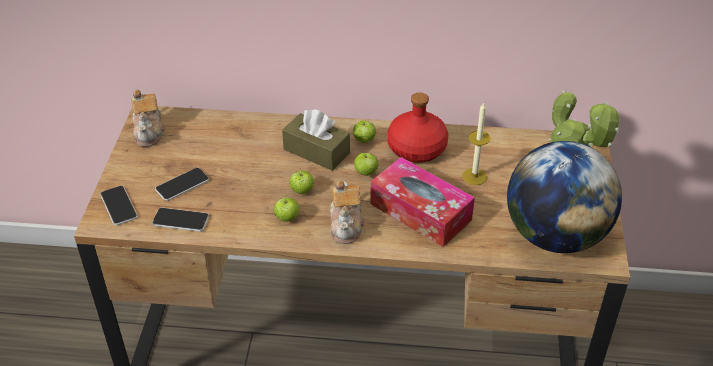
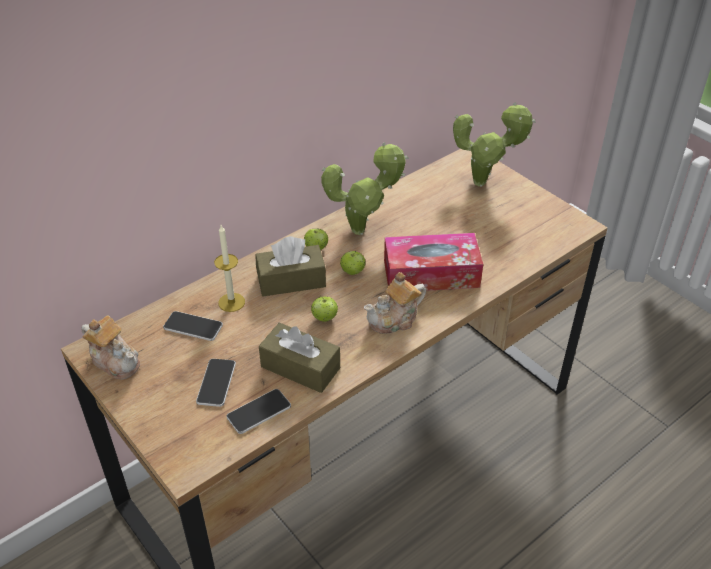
camera: 45 degrees left, 0 degrees up
phone [100,186,138,226] -> phone moved to [163,311,223,341]
apple [274,197,299,222] -> none
teapot [330,180,364,244] -> teapot turned 105 degrees clockwise [364,272,426,334]
red bottle [387,92,448,163] -> potted plant [321,142,409,235]
candle [462,102,490,185] -> candle moved to [214,225,245,312]
globe [507,141,622,253] -> none
none -> brown tissue box [259,323,340,393]

